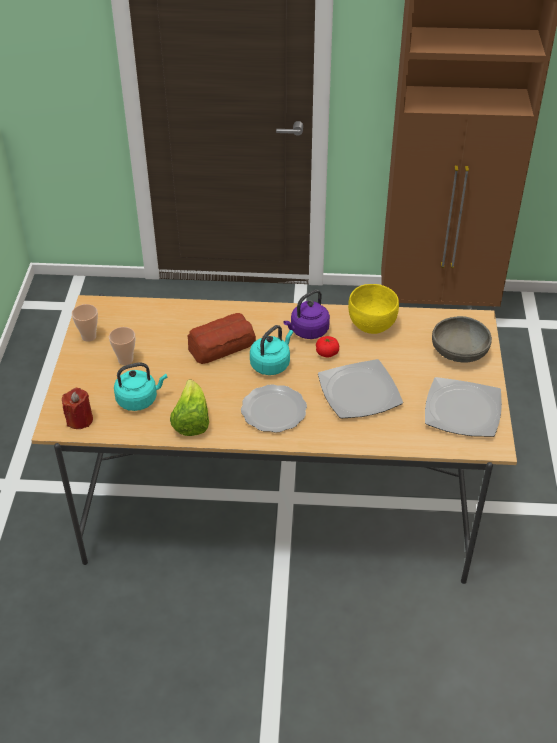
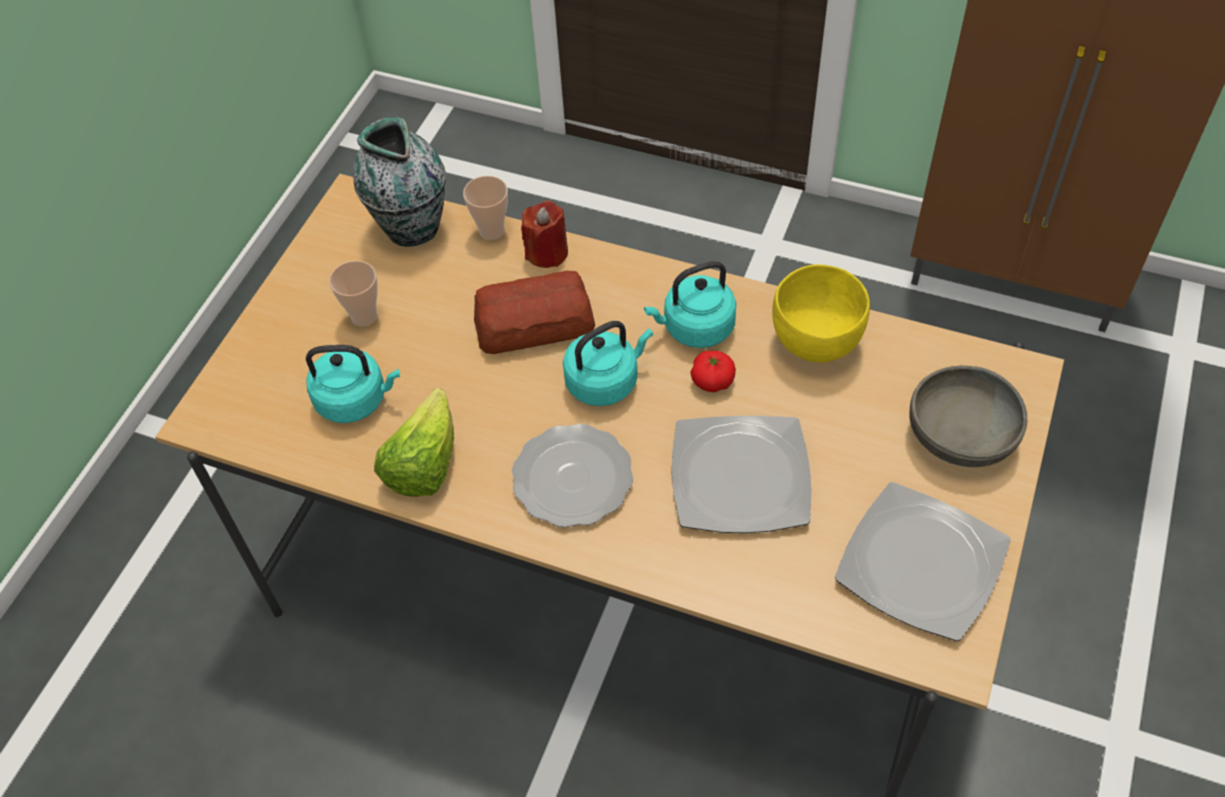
camera: 20 degrees right, 10 degrees up
red candle [62,388,93,429] -> red candle moved to [521,200,568,268]
cup [72,304,98,342] -> cup moved to [463,176,508,240]
purple kettle [283,290,330,339] -> turquoise kettle [644,261,736,348]
none -> vase [353,117,446,247]

